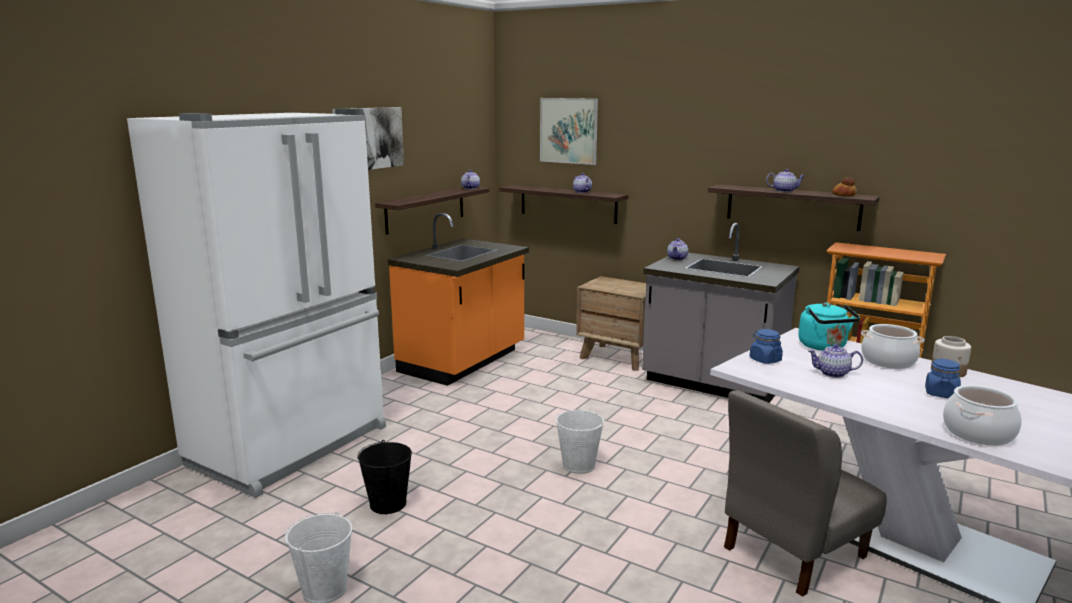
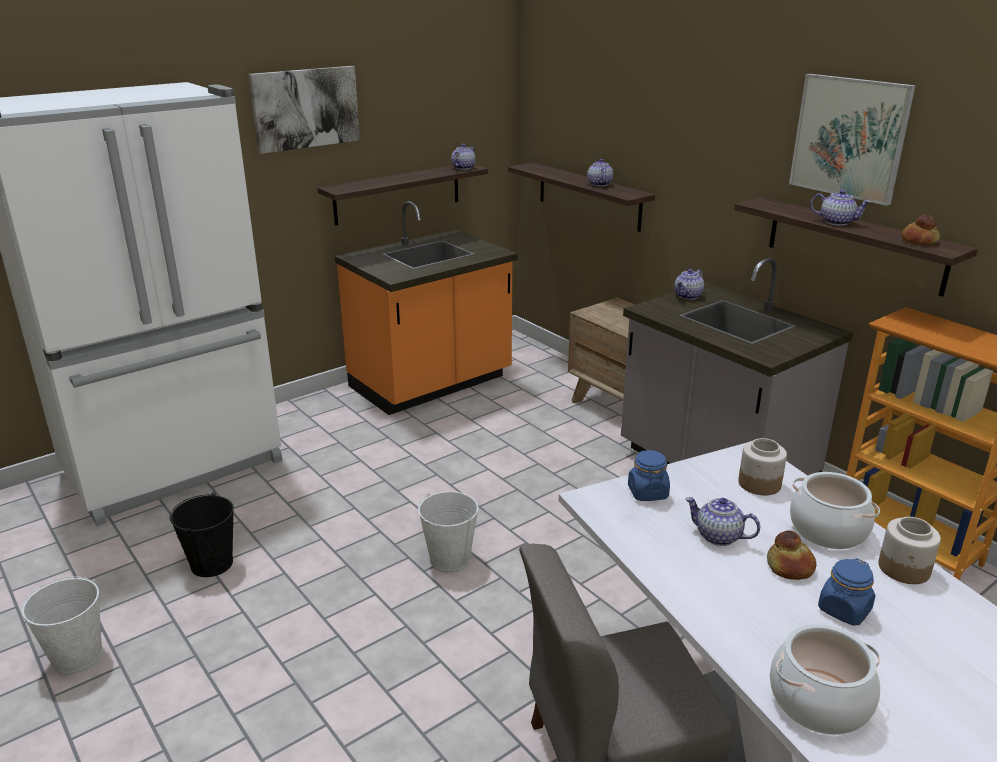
camera: 20 degrees right, 10 degrees up
picture [540,98,598,165] -> picture moved to [789,74,916,206]
turquoise kettle [798,302,860,351] -> jar [738,438,787,495]
none -> bread [767,530,816,580]

